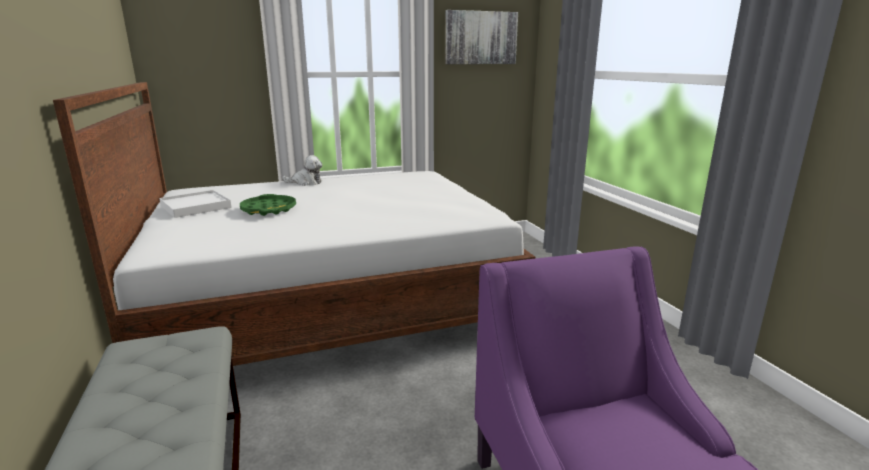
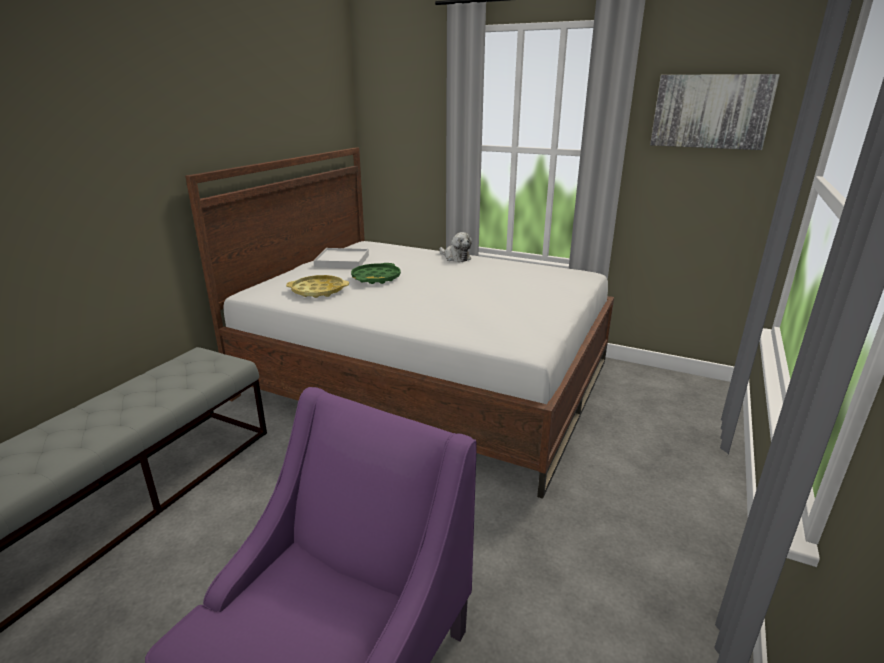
camera: 45 degrees right, 5 degrees up
none -> yellow tray [286,275,349,298]

